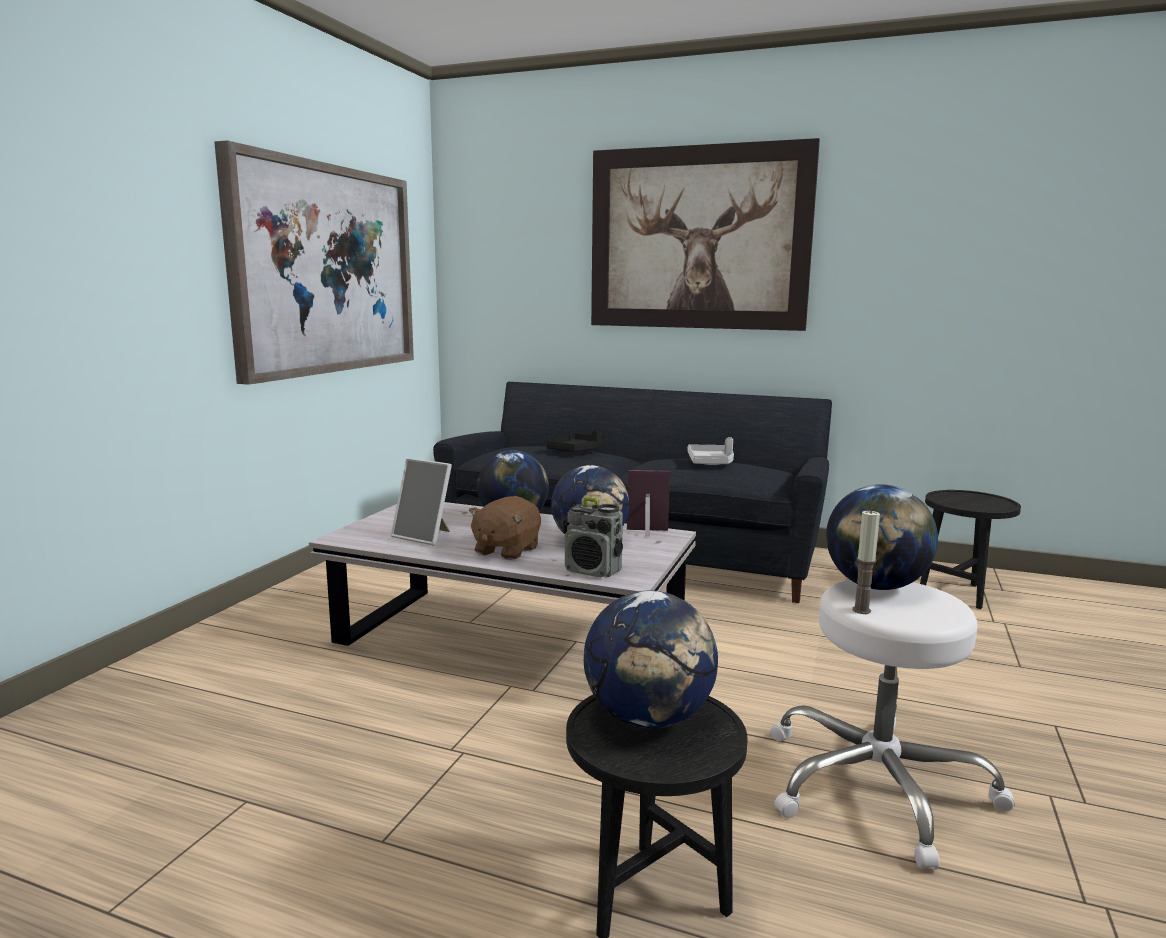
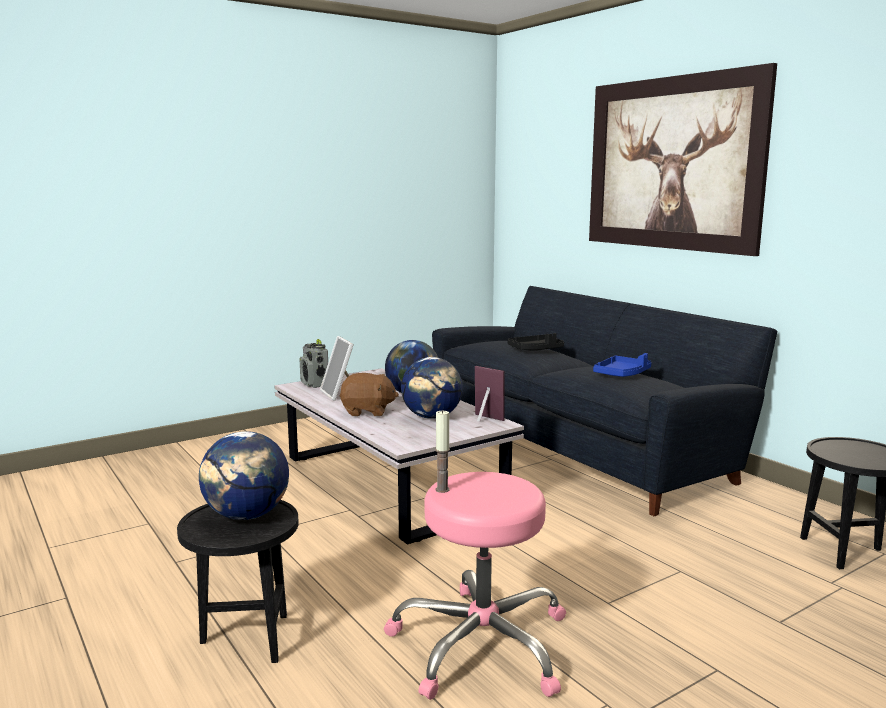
camera: 35 degrees right, 0 degrees up
picture [214,140,414,385] -> none
brown plush toy [469,496,541,560] -> brown plush toy turned 150 degrees counterclockwise [339,373,399,416]
radio [565,497,623,577] -> radio moved to [299,339,328,388]
grey tray [687,437,734,465] -> blue tray [593,353,651,377]
white stool [770,580,1015,870] -> pink stool [384,472,566,700]
globe [826,484,938,590] -> none

